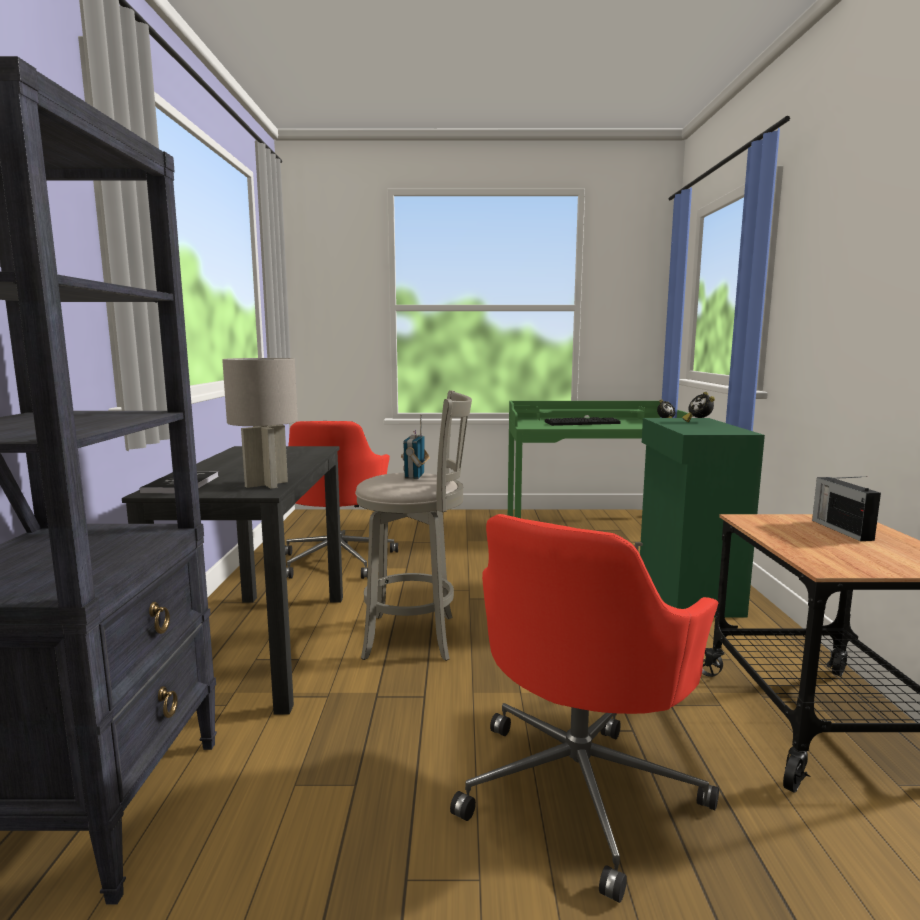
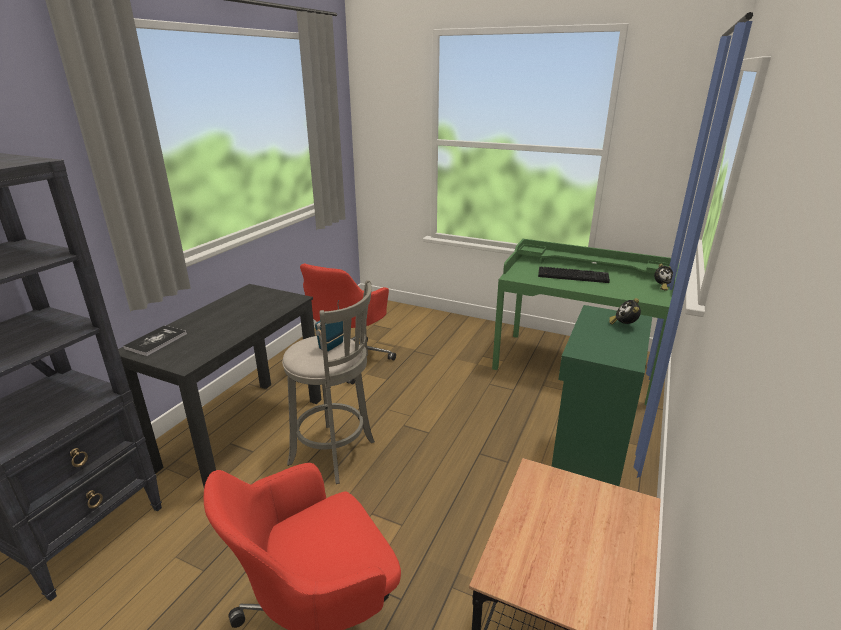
camera: 25 degrees right, 15 degrees up
grey table lamp [222,358,298,489] -> none
radio [812,476,881,541] -> none

